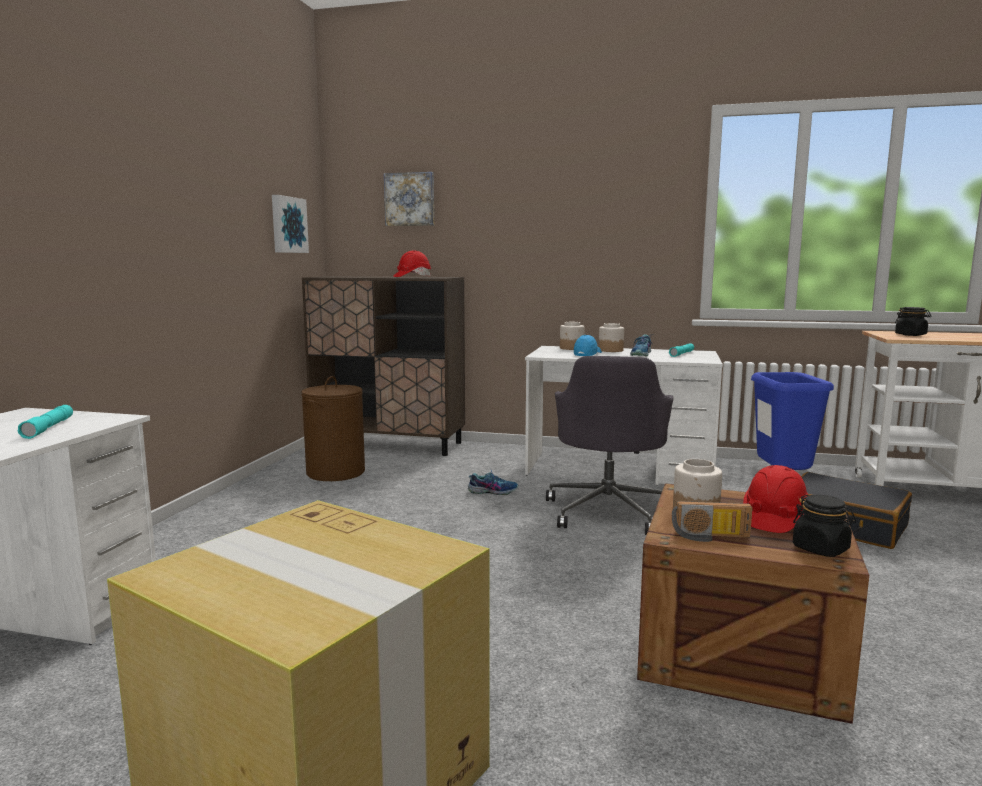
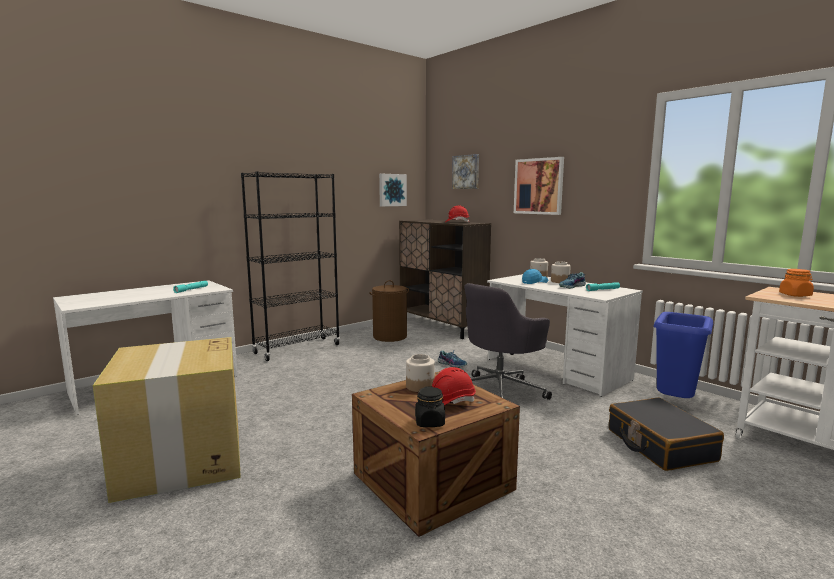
camera: 35 degrees right, 0 degrees up
radio [672,501,752,542] -> none
black jar [895,307,931,336] -> orange jar [779,269,814,297]
none -> black bookcase [241,171,340,361]
none -> picture [514,157,564,215]

